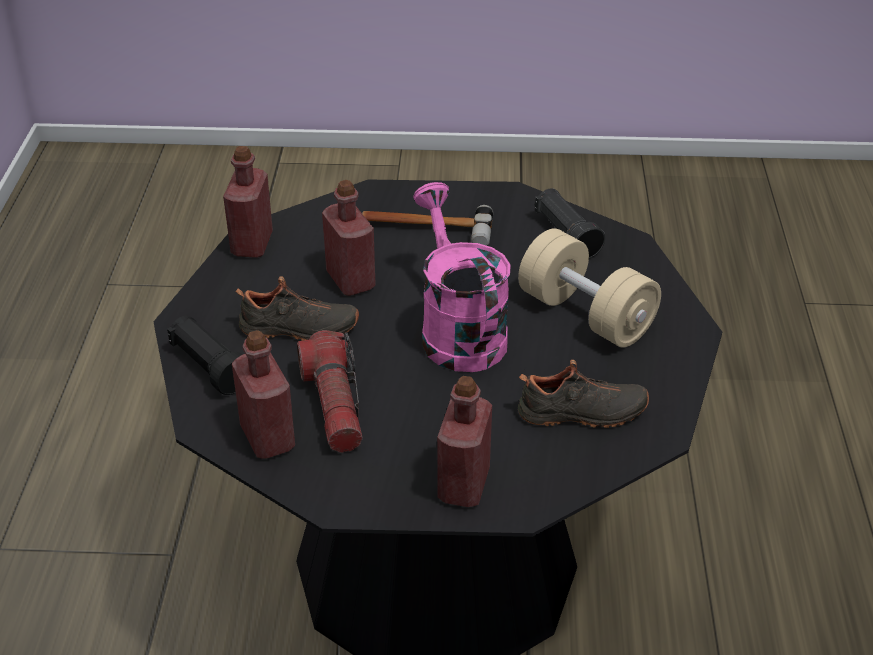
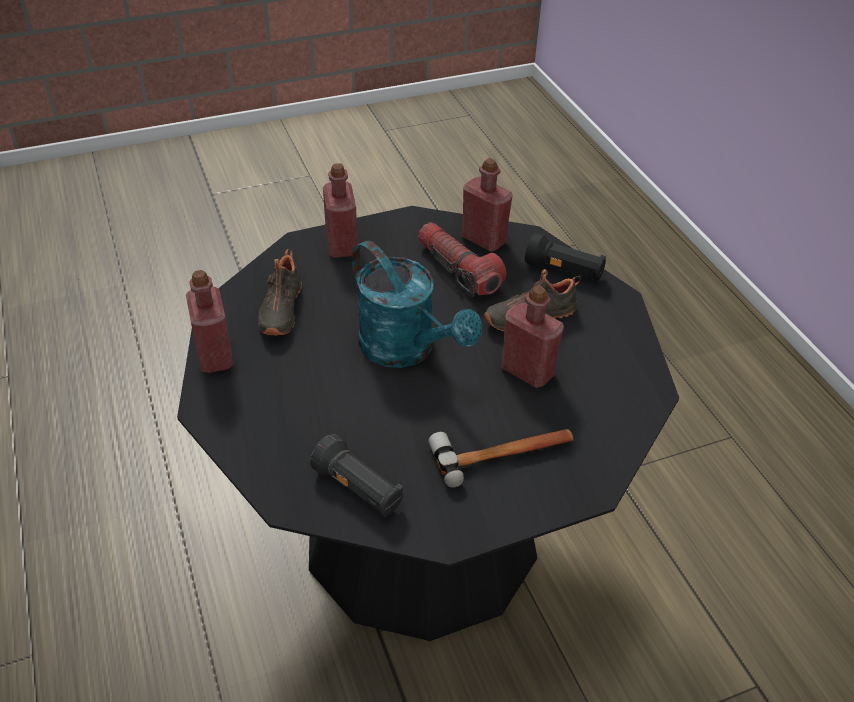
camera: 155 degrees right, 5 degrees up
red bottle [223,146,273,258] -> red bottle moved to [186,270,234,373]
pink watering can [413,182,511,372] -> turquoise watering can [352,241,482,368]
beige dumbbell [518,228,661,348] -> none
black shoe [518,360,649,428] -> black shoe turned 60 degrees counterclockwise [258,249,302,335]

